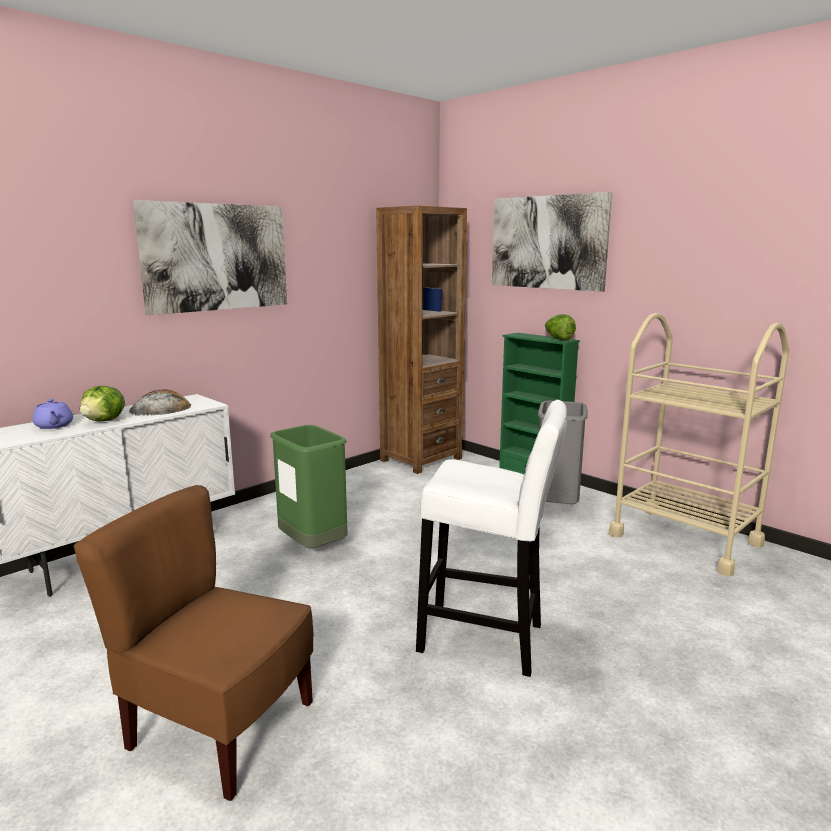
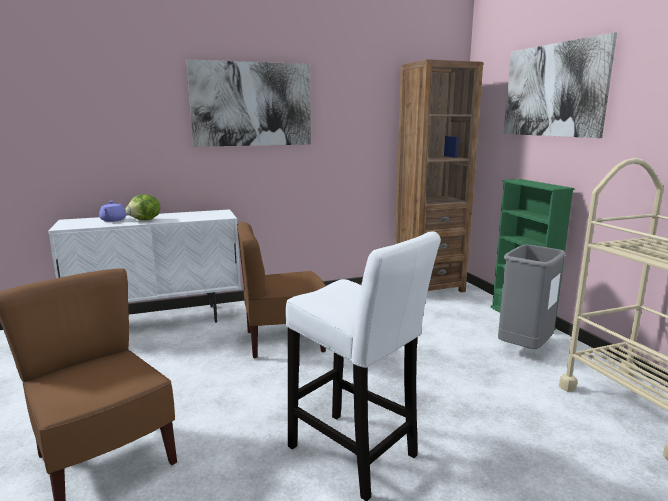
camera: 25 degrees right, 0 degrees up
bread [129,389,191,416] -> none
green trash can [270,425,348,548] -> brown chair [237,222,326,358]
lettuce [545,314,576,340] -> none

